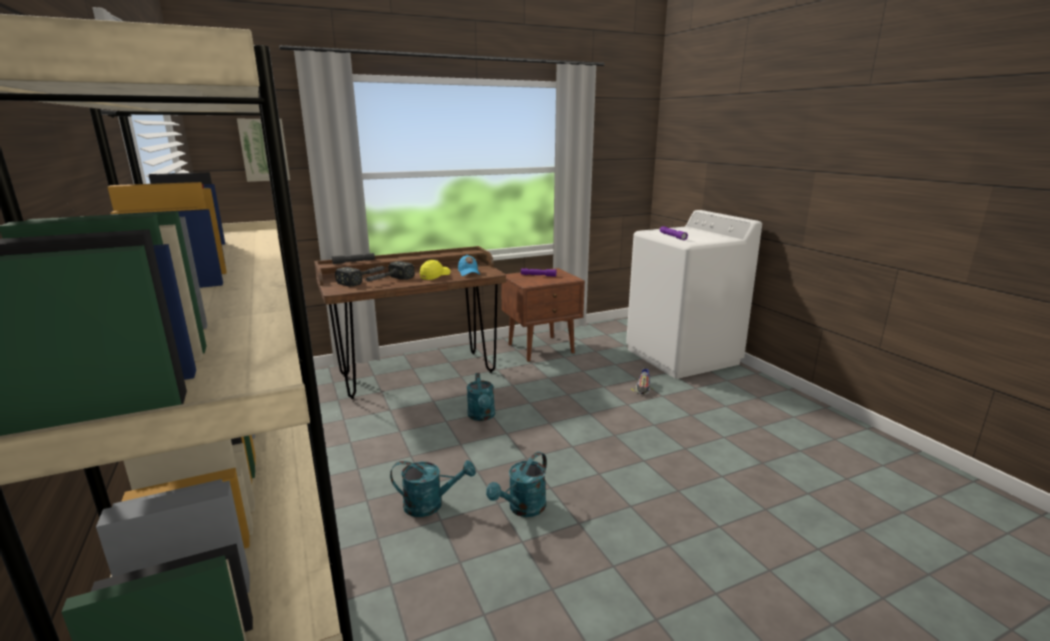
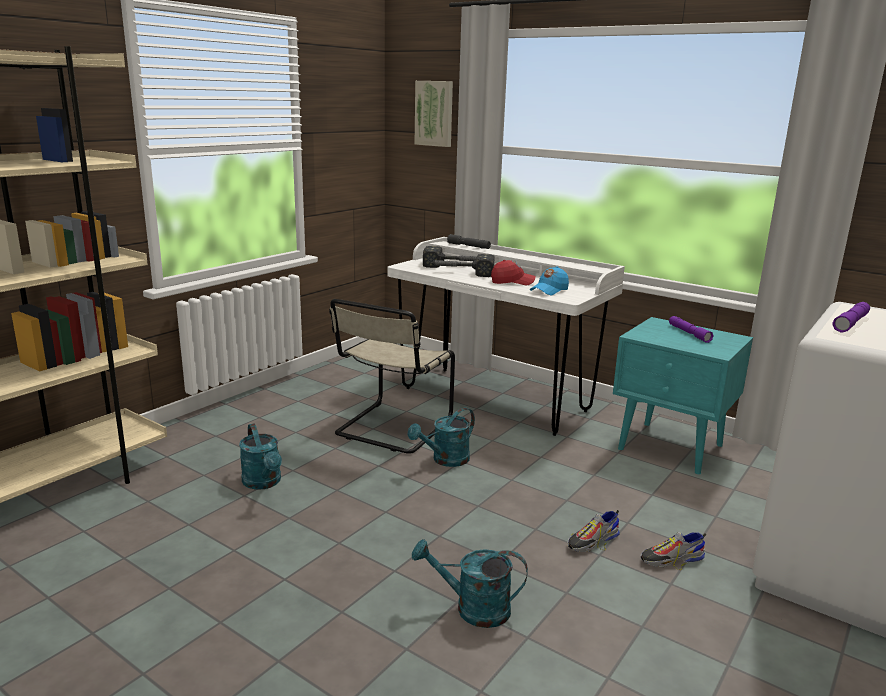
camera: 60 degrees right, 0 degrees up
brown desk [314,246,506,399] -> white desk [387,237,625,436]
yellow cap [420,260,451,280] -> red cap [491,260,535,285]
turquoise watering can [486,452,547,517] -> turquoise watering can moved to [412,539,528,628]
brown nightstand [501,268,585,362] -> turquoise nightstand [613,317,753,474]
none -> beige chair [329,299,455,454]
none -> shoe [567,510,620,552]

